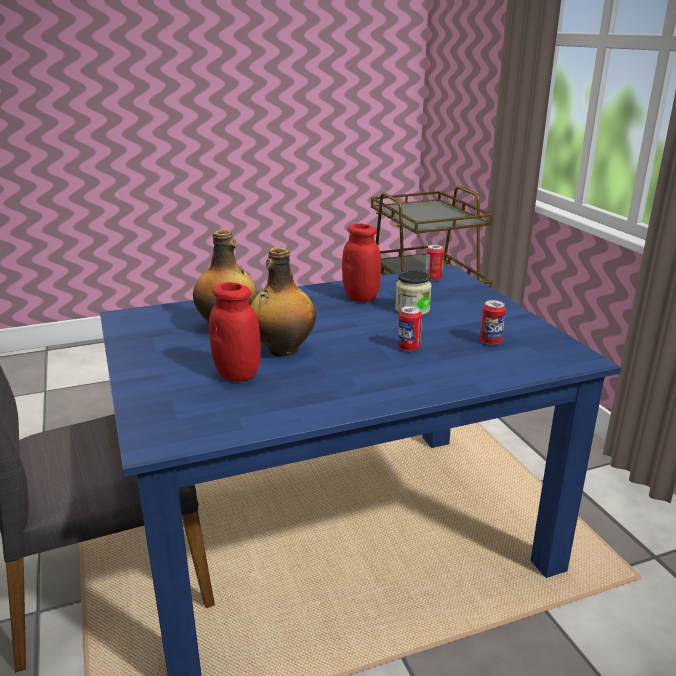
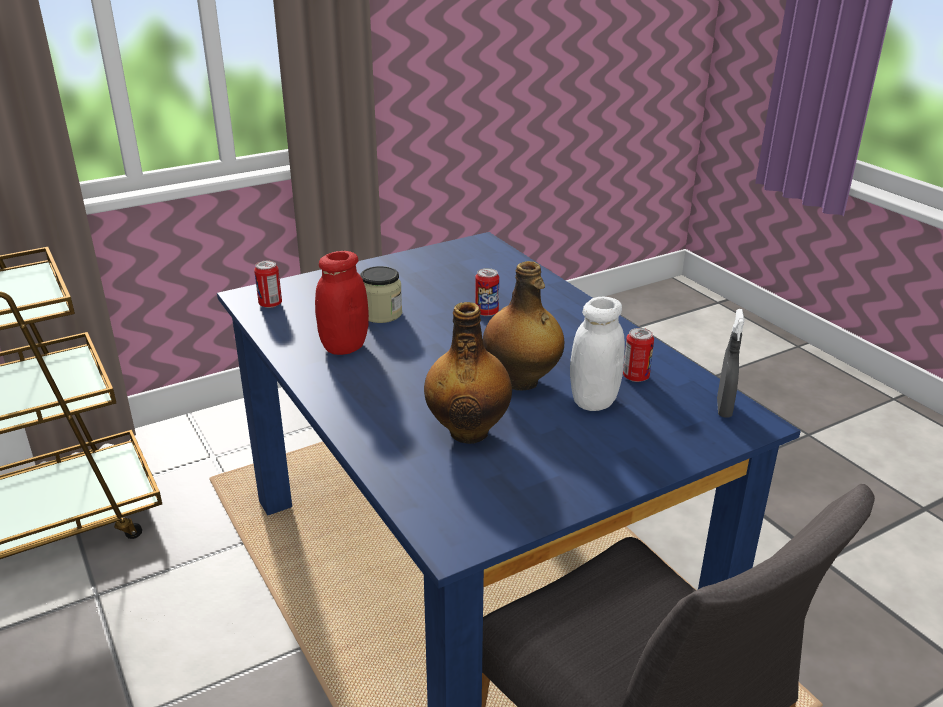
camera: 100 degrees left, 5 degrees up
red jar [209,282,261,382] -> white jar [570,297,625,411]
can [480,300,506,345] -> can moved to [623,328,654,382]
none -> grey spray bottle [717,309,745,418]

